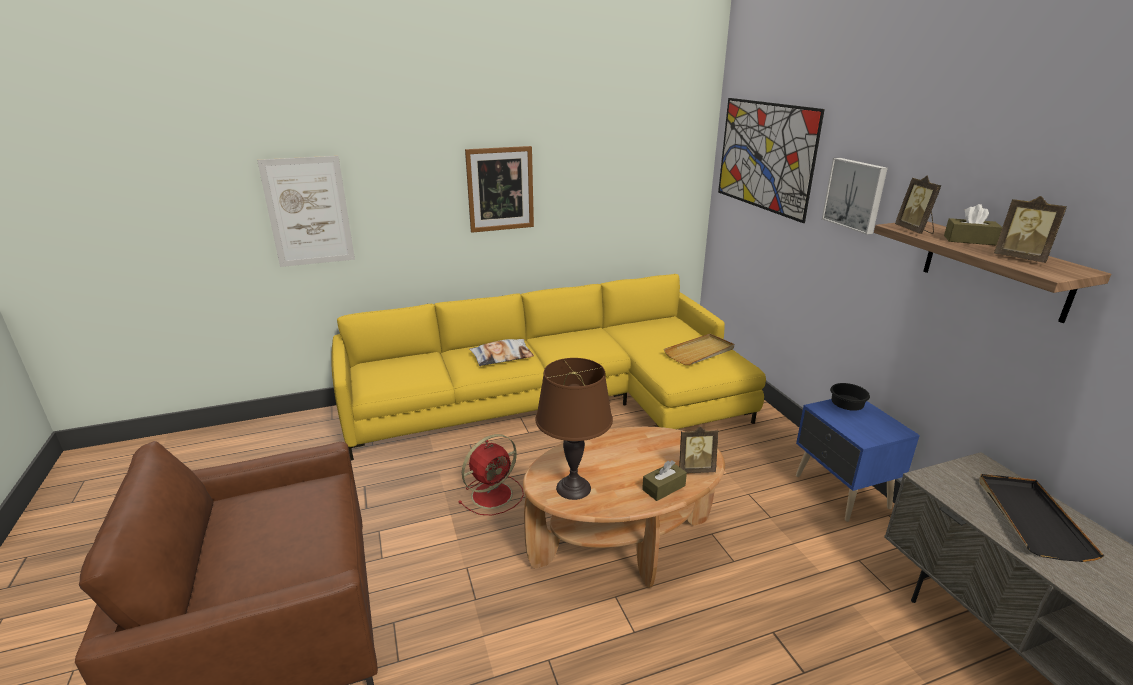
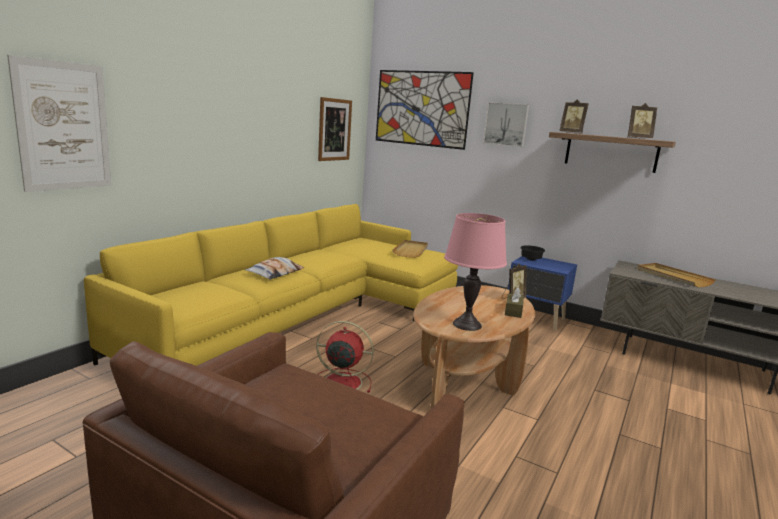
camera: 40 degrees left, 10 degrees down
red fan [458,434,524,515] -> red fan turned 90 degrees counterclockwise [316,321,374,393]
picture [465,146,534,233] -> picture moved to [318,97,352,161]
brown table lamp [536,358,613,500] -> pink table lamp [444,213,507,331]
brown tissue box [944,204,1002,245] -> none
black tray [979,474,1104,562] -> beige tray [637,263,716,288]

